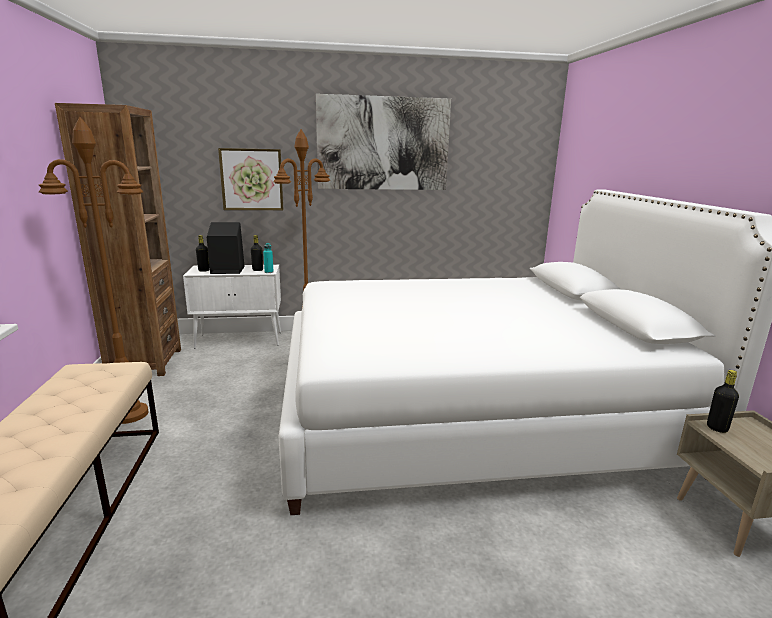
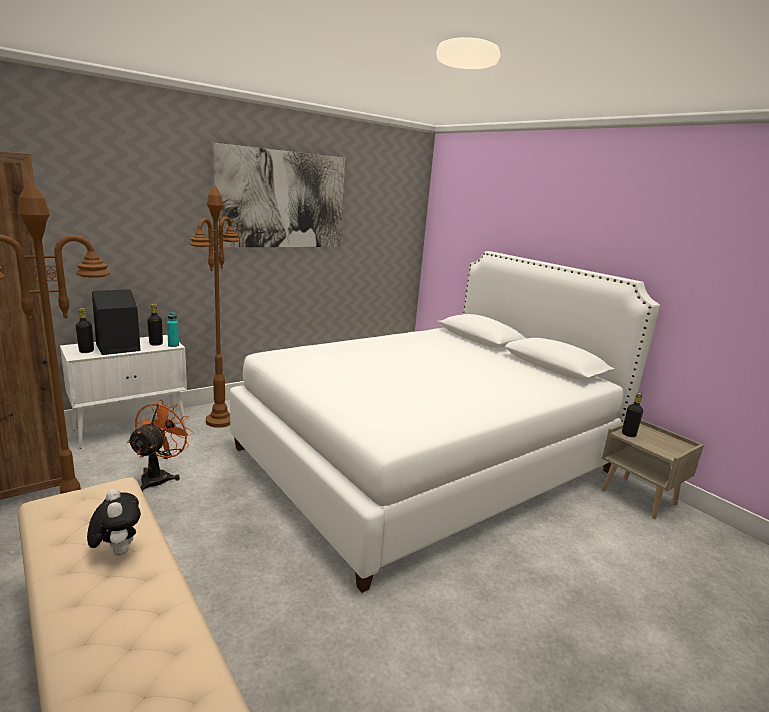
camera: 30 degrees left, 0 degrees up
picture [218,148,283,210] -> none
none -> plush toy [87,489,141,556]
none -> orange fan [127,400,194,492]

